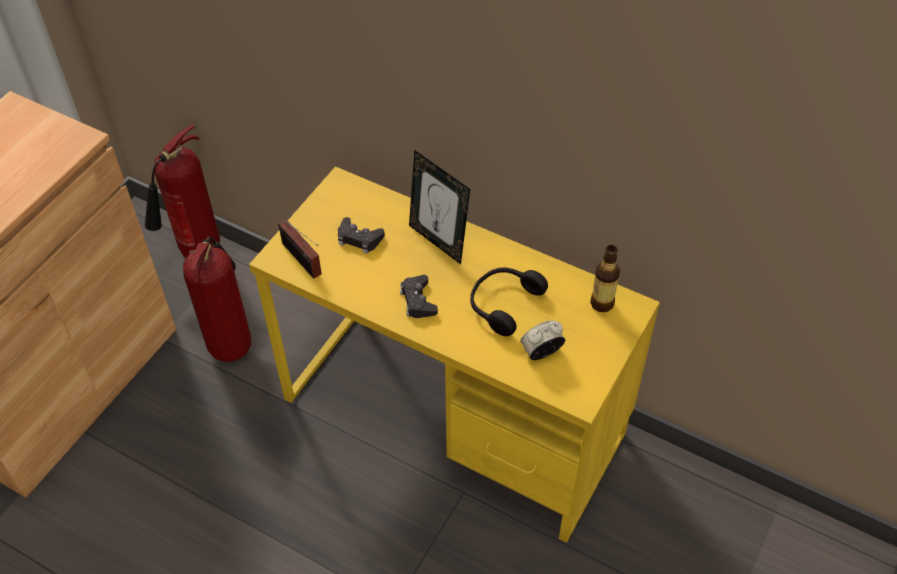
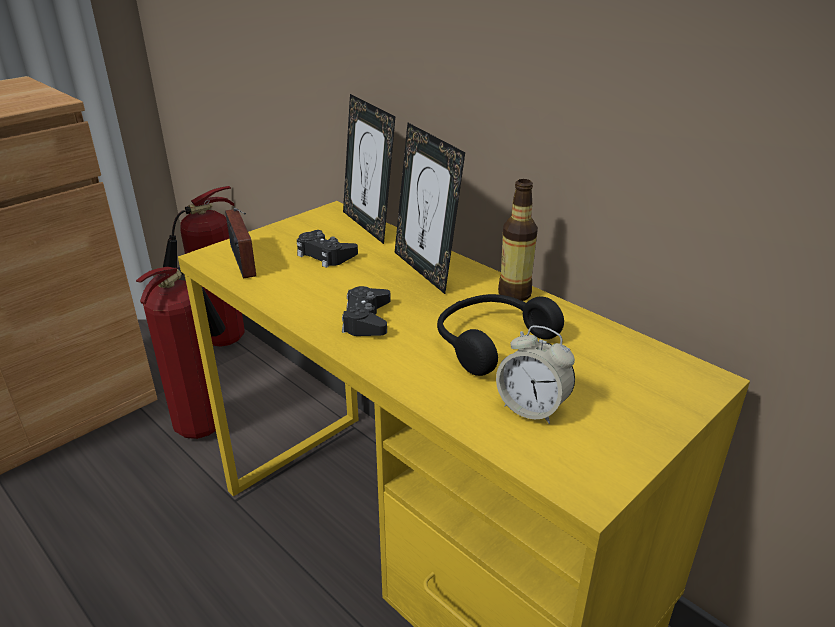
camera: 15 degrees right, 20 degrees down
alarm clock [520,321,565,360] -> alarm clock turned 135 degrees counterclockwise [496,326,575,424]
bottle [590,244,620,312] -> bottle moved to [498,179,538,301]
none -> picture frame [343,94,395,244]

